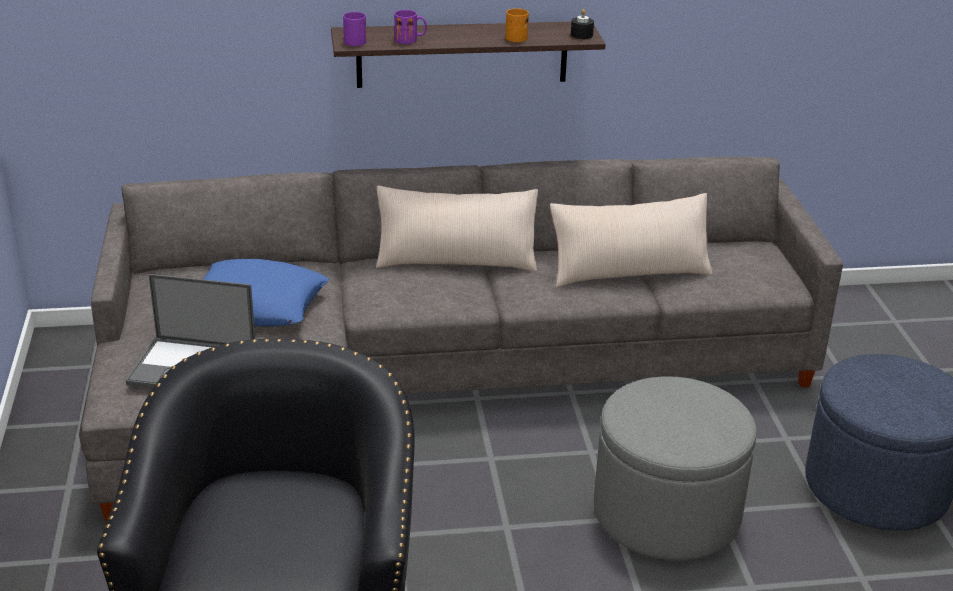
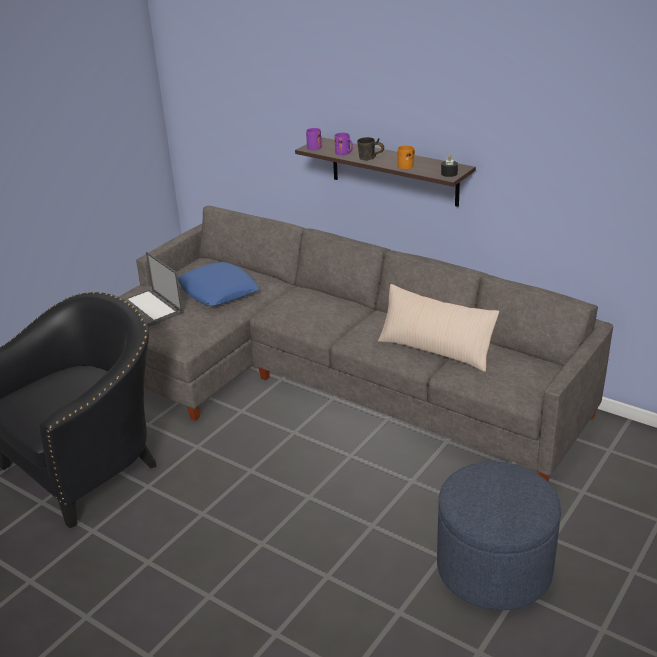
camera: 45 degrees right, 0 degrees up
beige pillow [376,186,538,272] -> none
grey ottoman [594,376,756,561] -> none
none -> grey mug [357,137,384,161]

